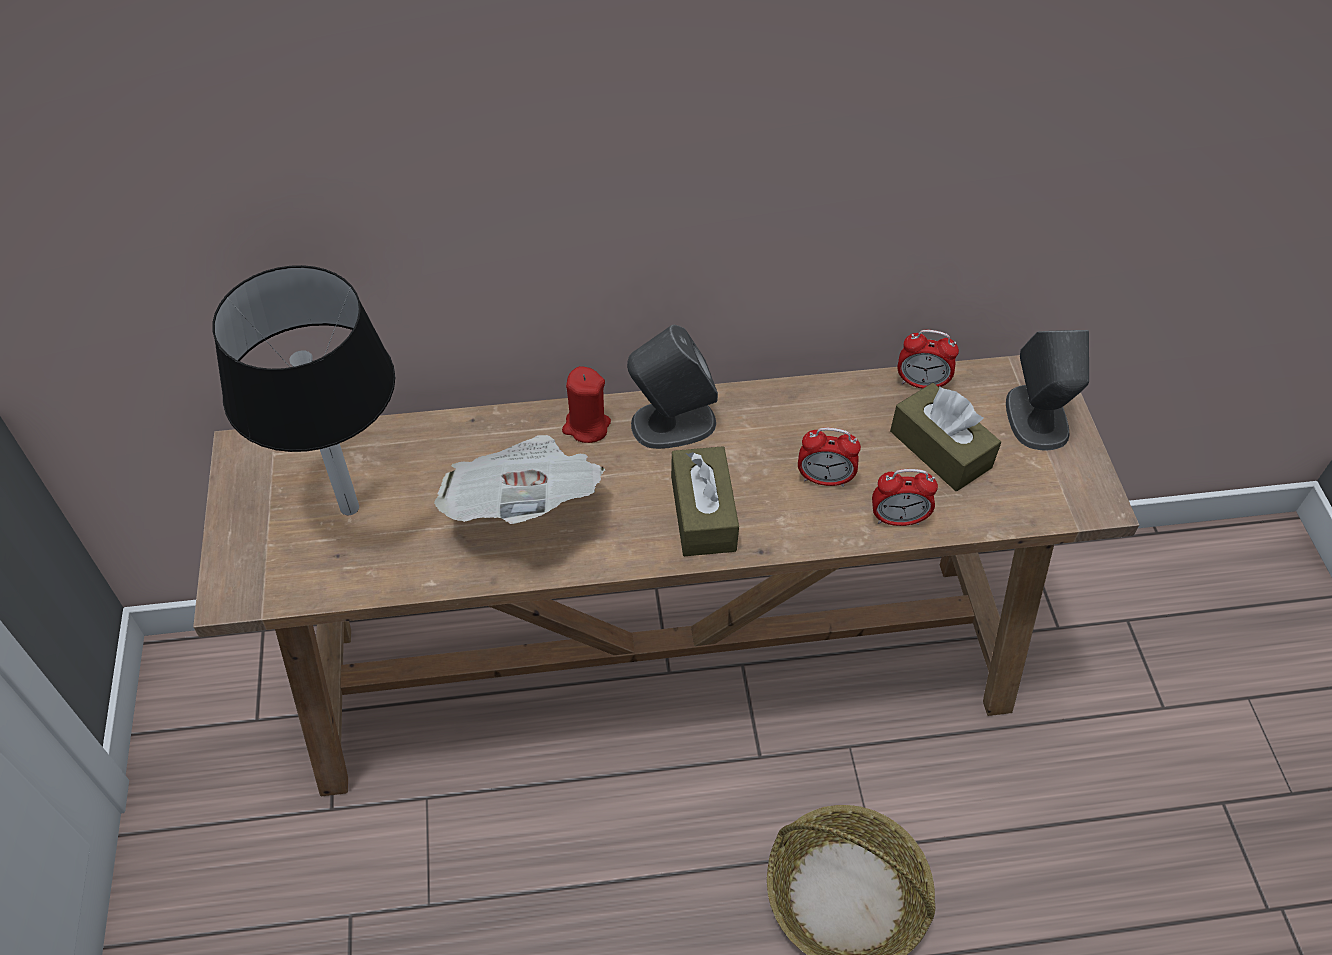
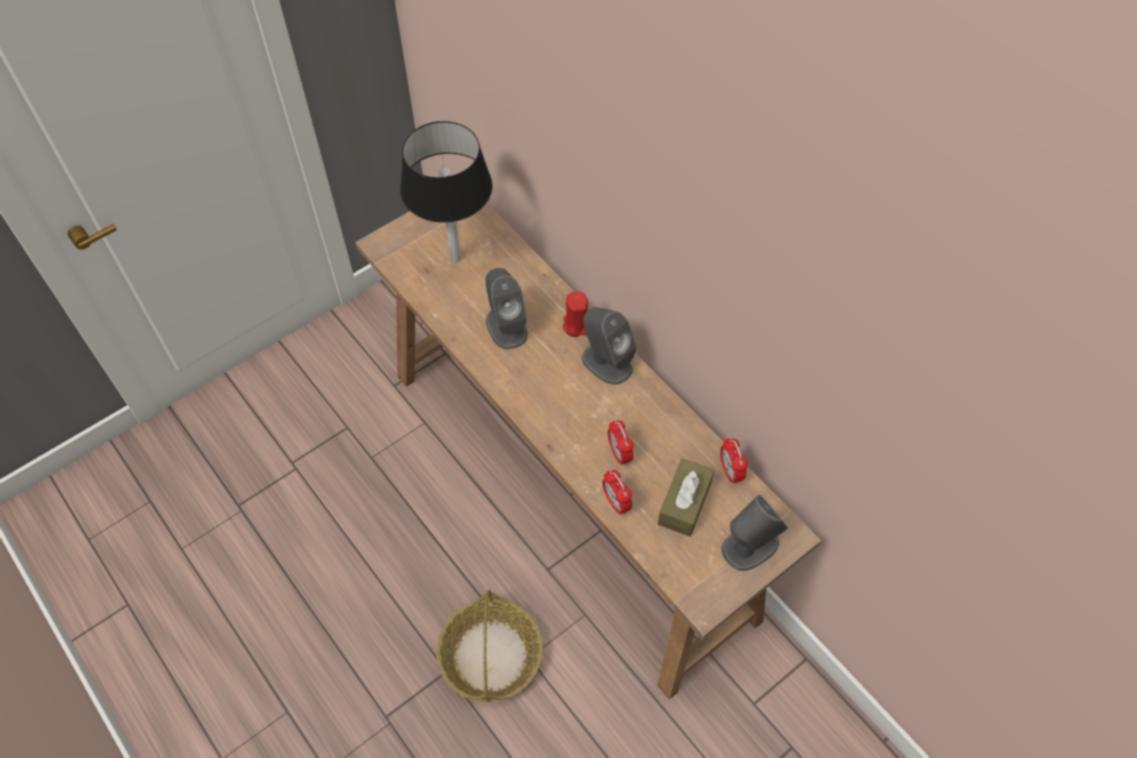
camera: 60 degrees right, 5 degrees up
newspaper [434,435,605,524] -> grey speaker [485,268,528,349]
brown tissue box [671,446,739,556] -> none

